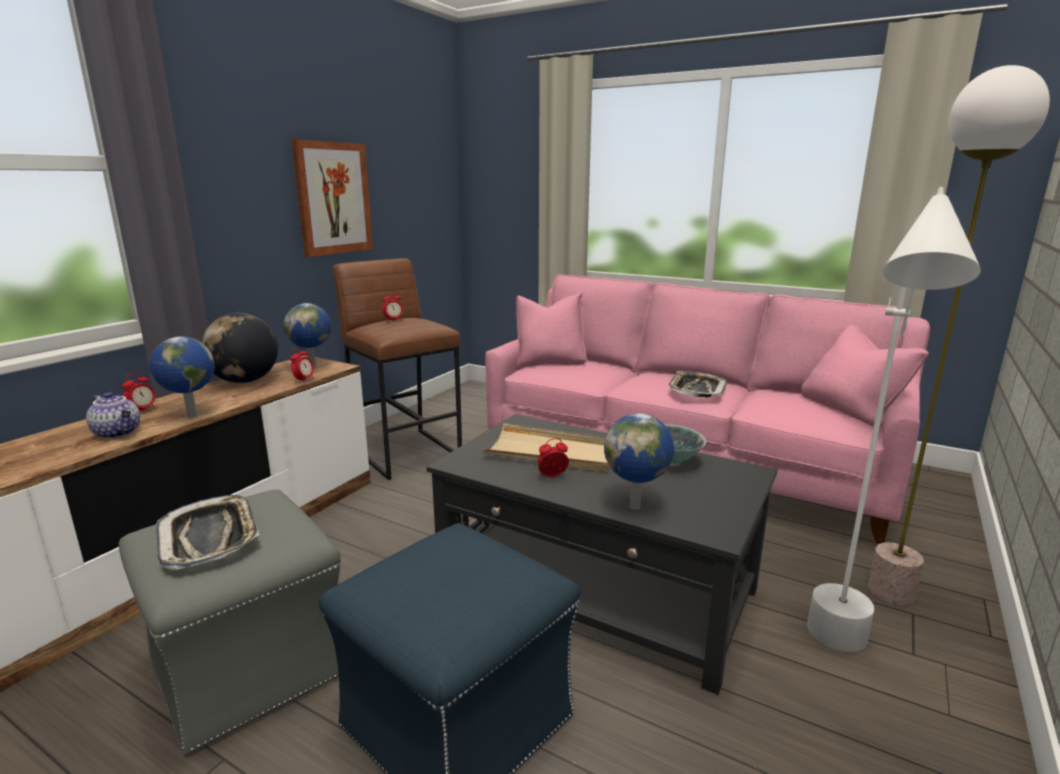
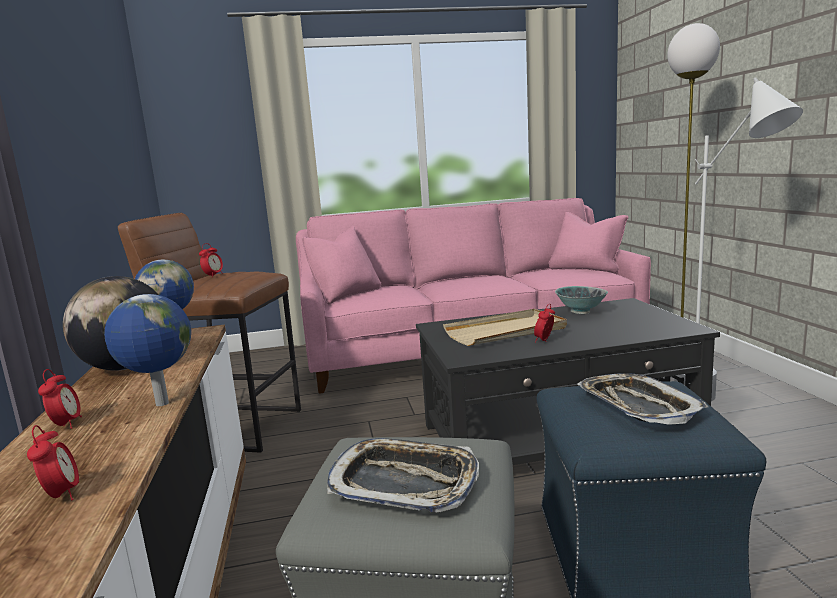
camera: 40 degrees left, 5 degrees down
teapot [86,392,140,439] -> none
alarm clock [290,347,314,383] -> alarm clock moved to [27,425,79,501]
picture [291,139,373,257] -> none
globe [604,413,674,510] -> none
tray [668,371,727,398] -> tray moved to [578,373,709,425]

